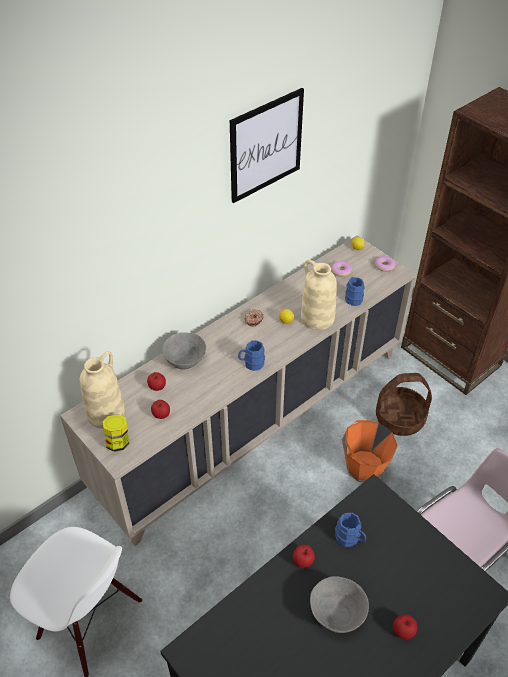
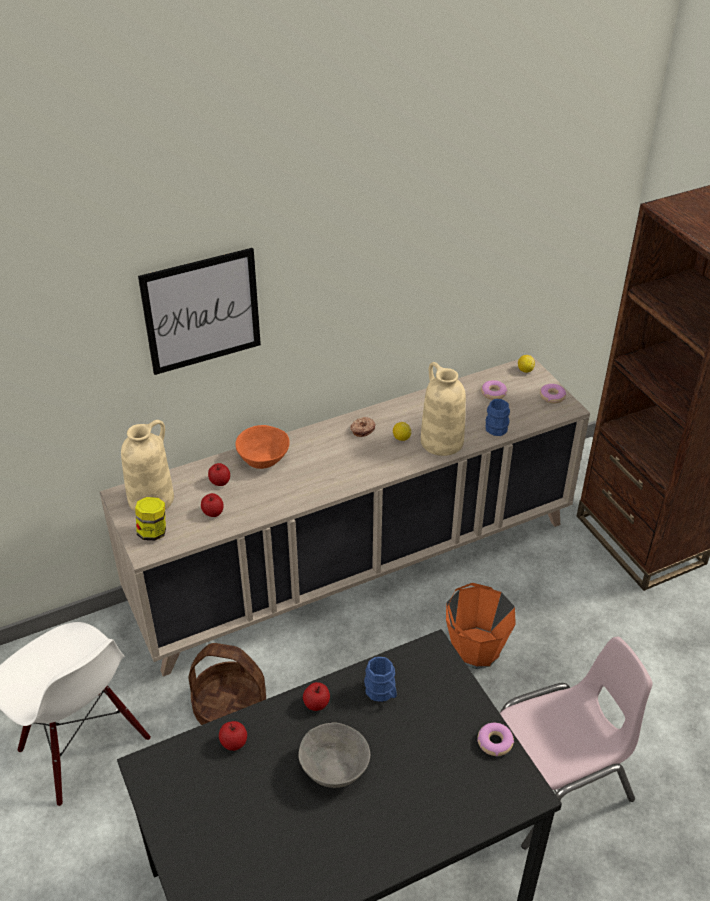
camera: 15 degrees right, 5 degrees down
grey bowl [162,332,206,369] -> orange bowl [235,425,290,469]
picture [230,88,304,203] -> picture moved to [138,248,261,375]
blue mug [238,340,265,371] -> none
basket [376,373,432,436] -> basket moved to [188,643,266,725]
apple [393,614,417,640] -> apple moved to [219,721,247,751]
none -> donut [477,723,514,756]

